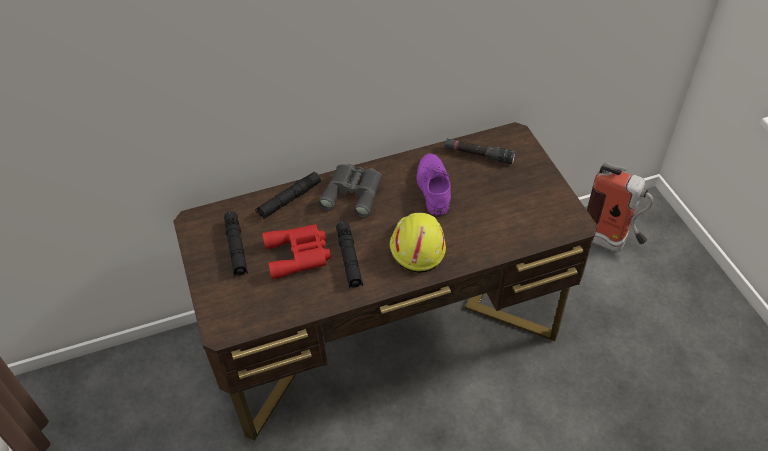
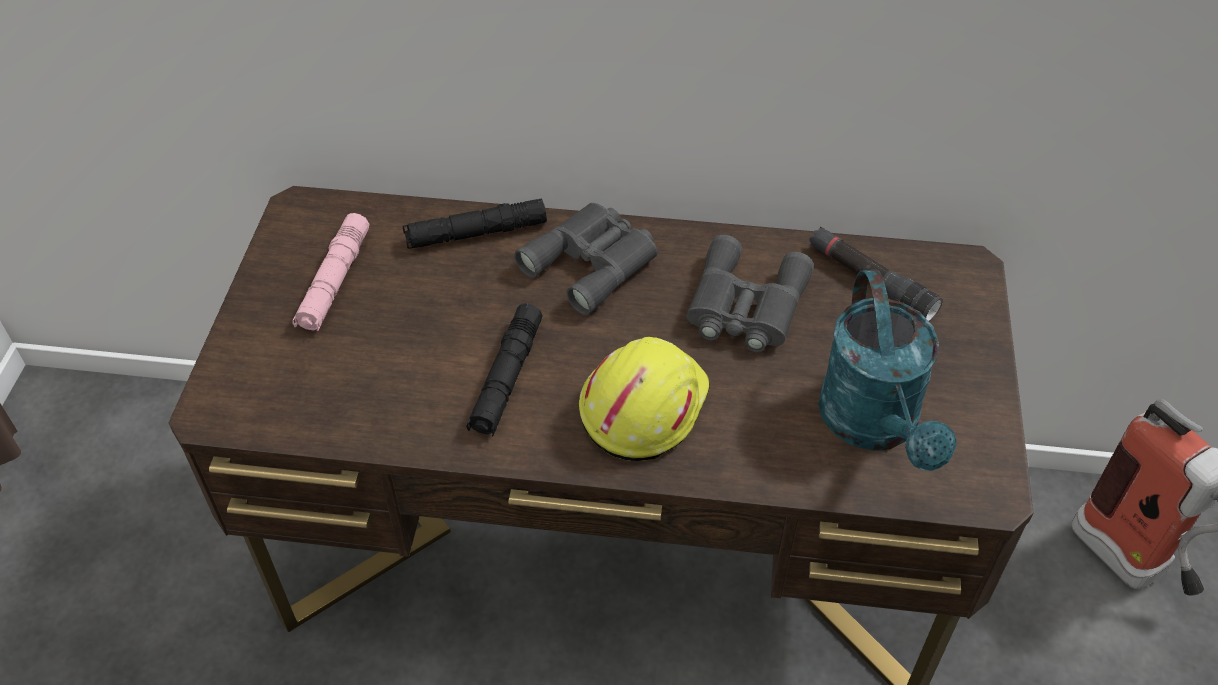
camera: 25 degrees right, 0 degrees up
black flashlight [224,211,248,276] -> pink flashlight [292,213,369,331]
red binoculars [262,224,331,280] -> none
purple shoe [416,154,451,216] -> grey binoculars [686,235,814,352]
none -> turquoise watering can [818,269,956,471]

